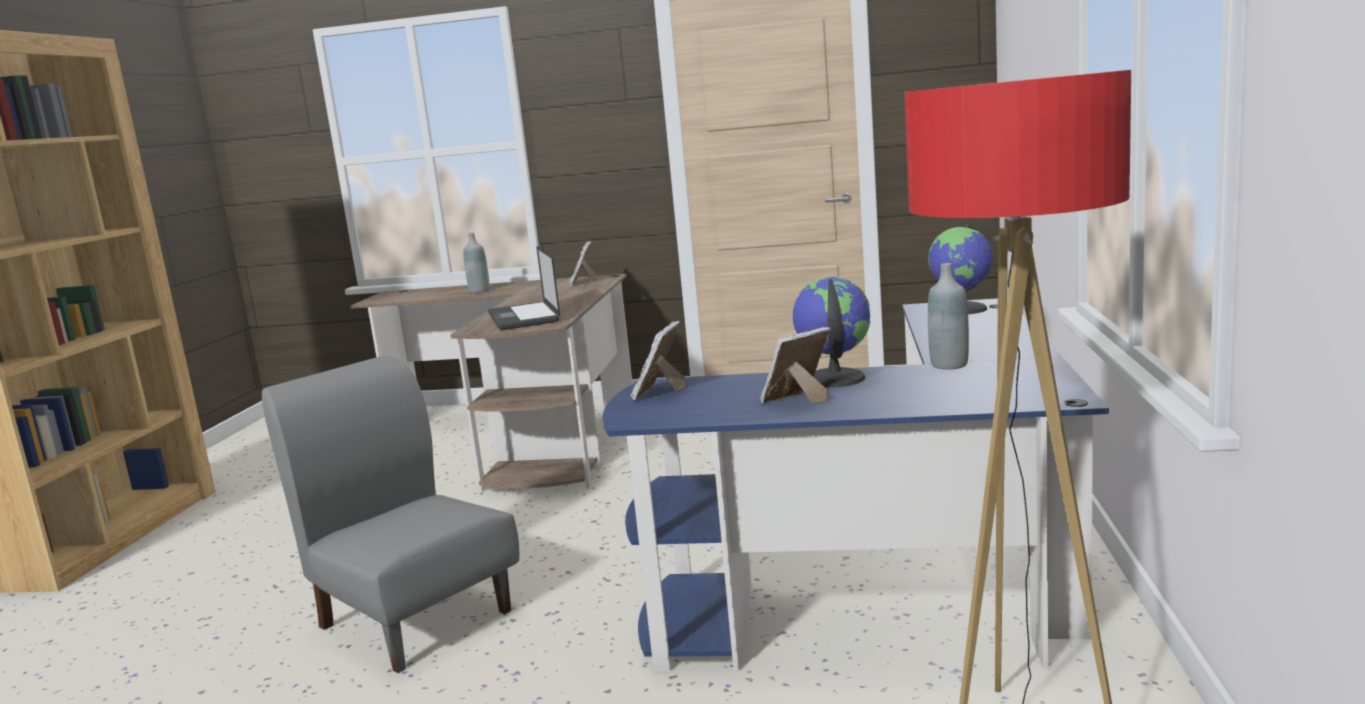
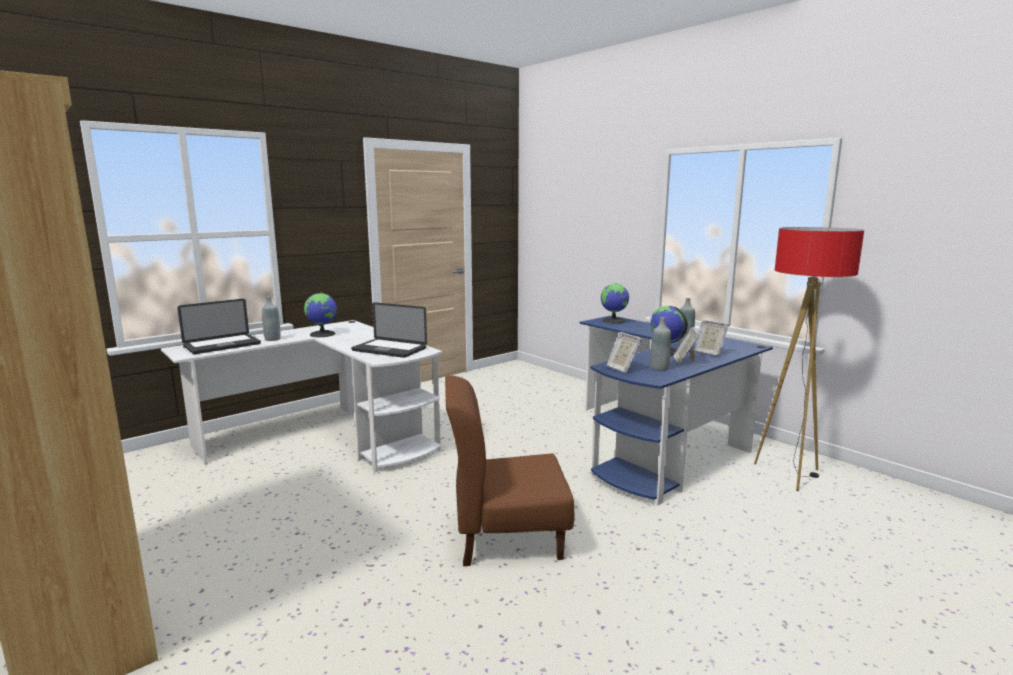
camera: 50 degrees left, 0 degrees up
grey chair [262,355,519,673] -> brown chair [445,375,575,566]
brown desk [350,274,633,492] -> white desk [161,320,442,472]
picture frame [569,241,597,285] -> picture frame moved to [694,320,728,356]
none -> laptop [178,299,261,354]
none -> globe [304,292,337,337]
none -> grey bottle [650,317,671,371]

